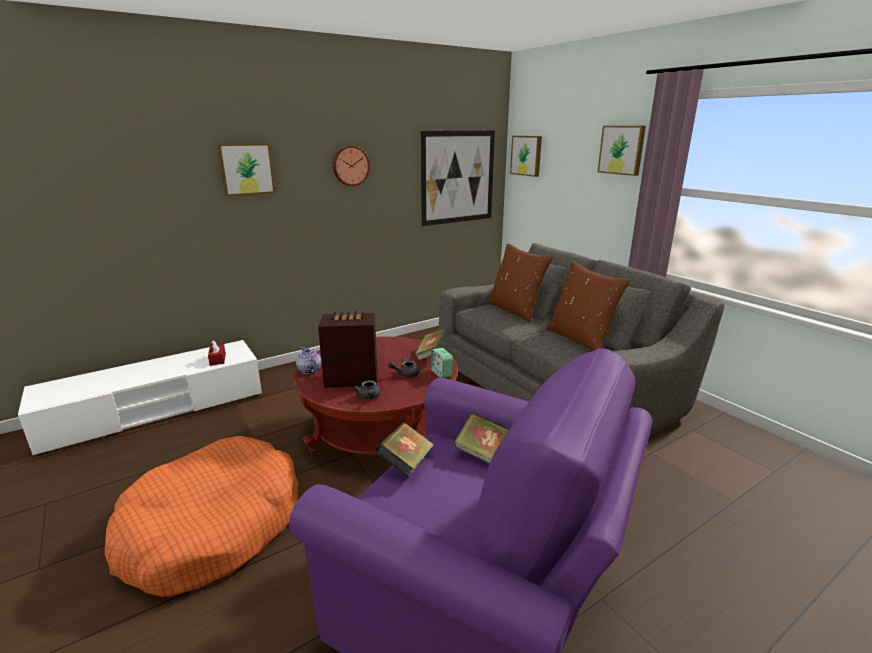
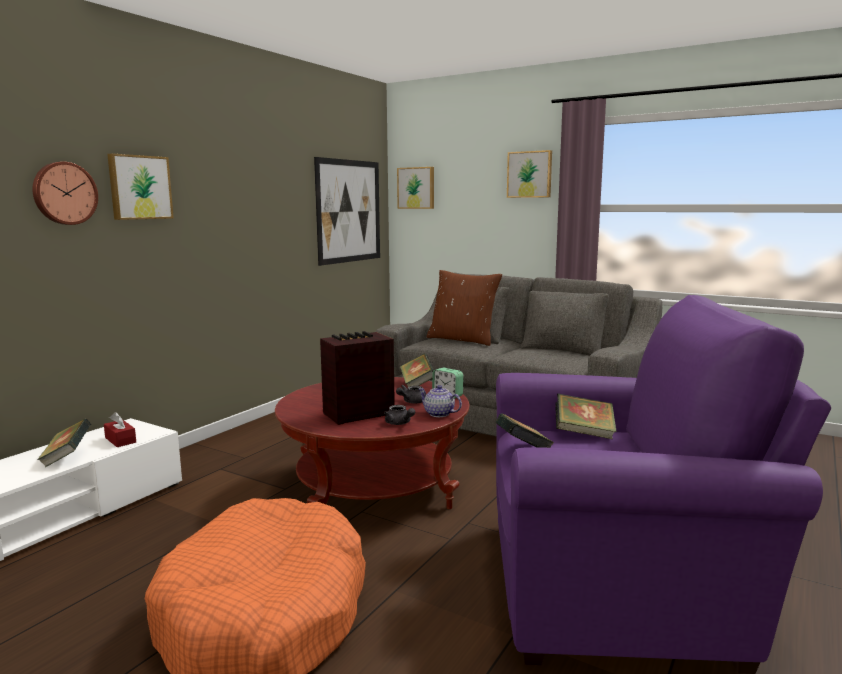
camera: 25 degrees left, 10 degrees down
teapot [296,347,321,374] -> teapot moved to [419,385,462,417]
wall clock [332,145,370,186] -> wall clock moved to [32,162,98,225]
brown pillow [546,262,630,351] -> none
none -> book [37,419,91,467]

